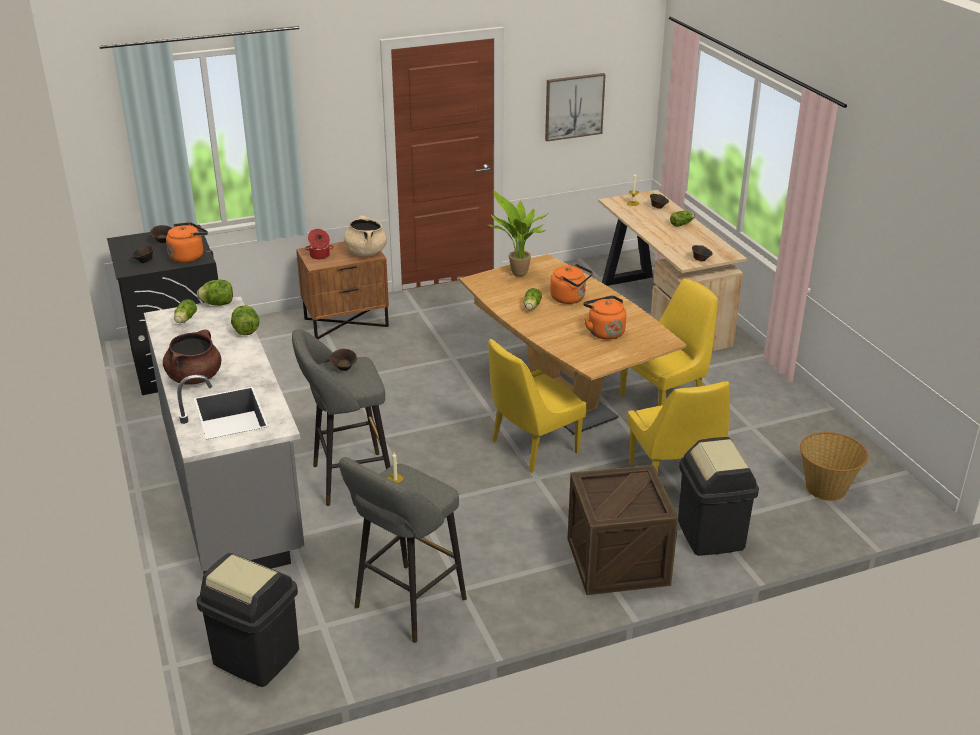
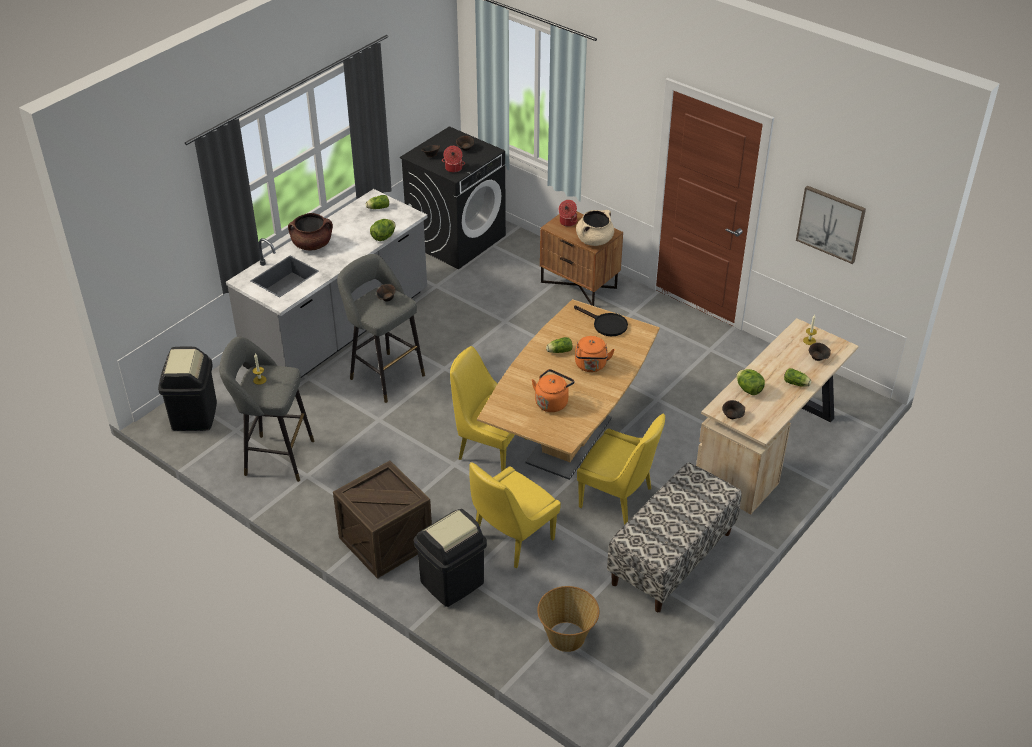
camera: 60 degrees right, 10 degrees up
orange kettle [166,222,208,263] -> cooking pot [442,146,465,172]
lettuce [197,280,233,306] -> lettuce moved to [736,369,765,395]
potted plant [487,190,547,277] -> black frying pan [574,306,628,336]
none -> bench [607,462,742,612]

